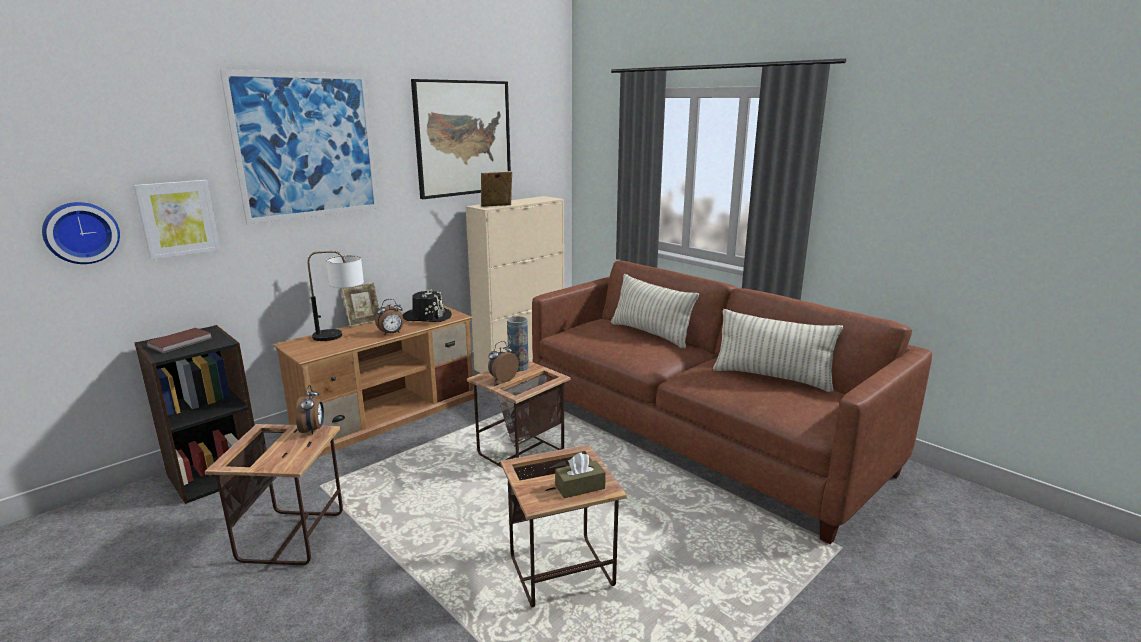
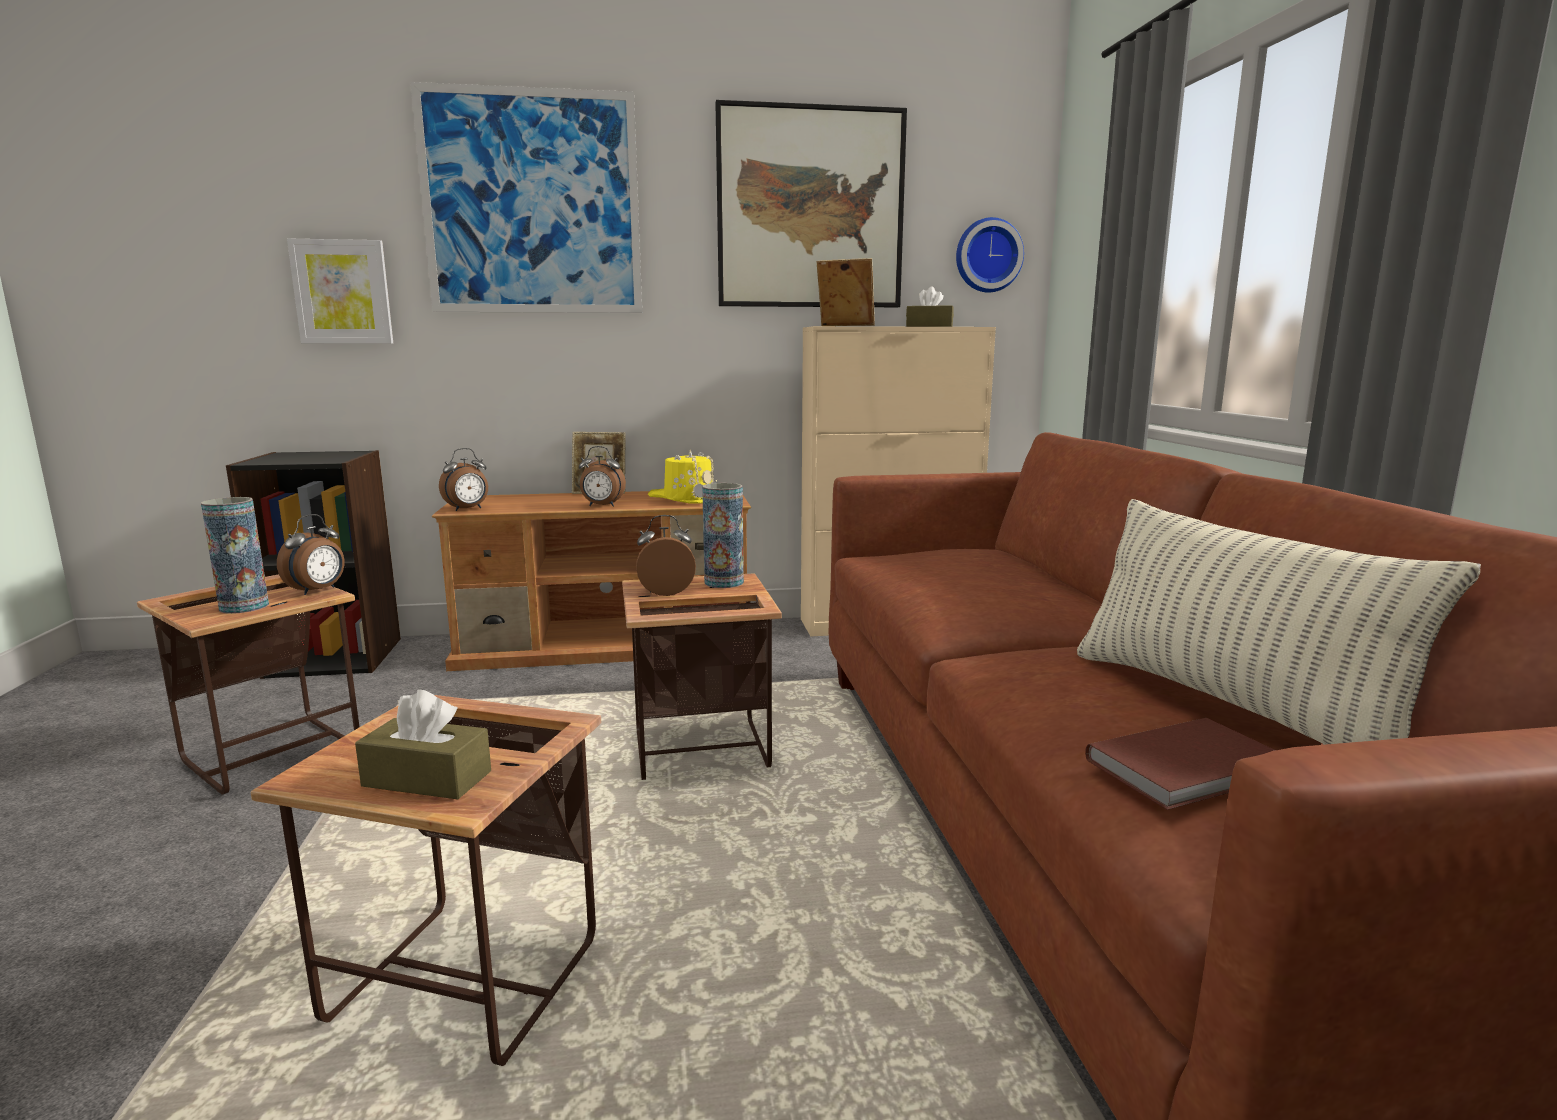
camera: 35 degrees right, 5 degrees down
wall clock [42,202,120,264] -> wall clock moved to [956,217,1024,293]
brown book [145,328,212,353] -> brown book moved to [1085,718,1275,810]
table lamp [307,251,364,341] -> none
black hat [403,289,451,322] -> yellow hat [648,450,718,504]
pillow [611,274,699,349] -> none
none -> vase [201,497,269,614]
none -> alarm clock [439,448,488,511]
none -> brown tissue box [906,286,954,327]

